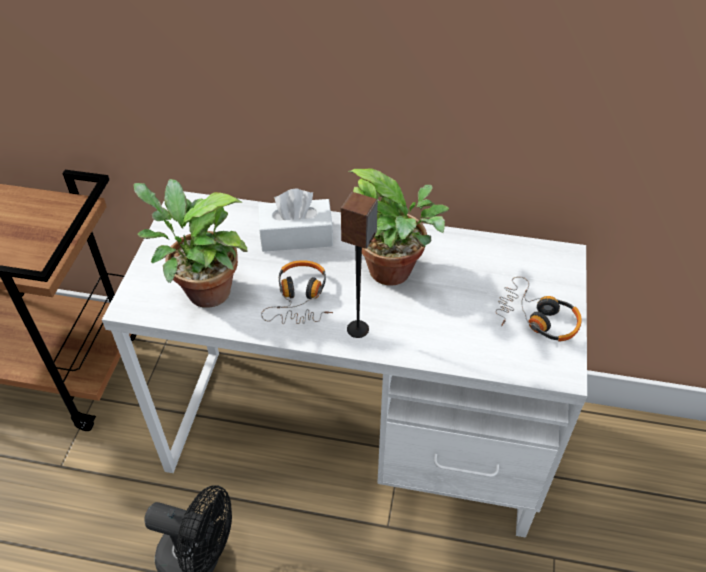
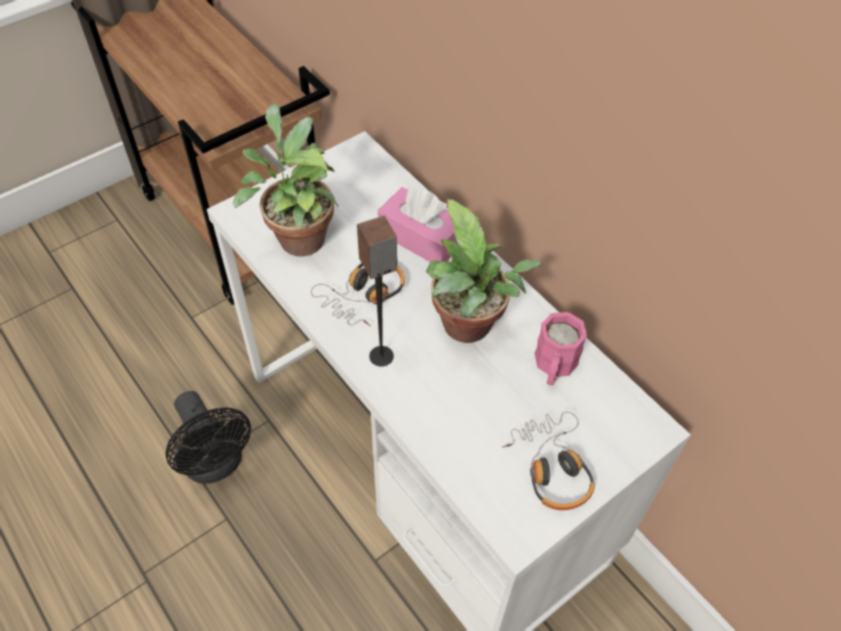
camera: 40 degrees right, 5 degrees up
white tissue box [258,188,333,252] -> pink tissue box [378,187,458,262]
none -> pink mug [535,312,587,385]

